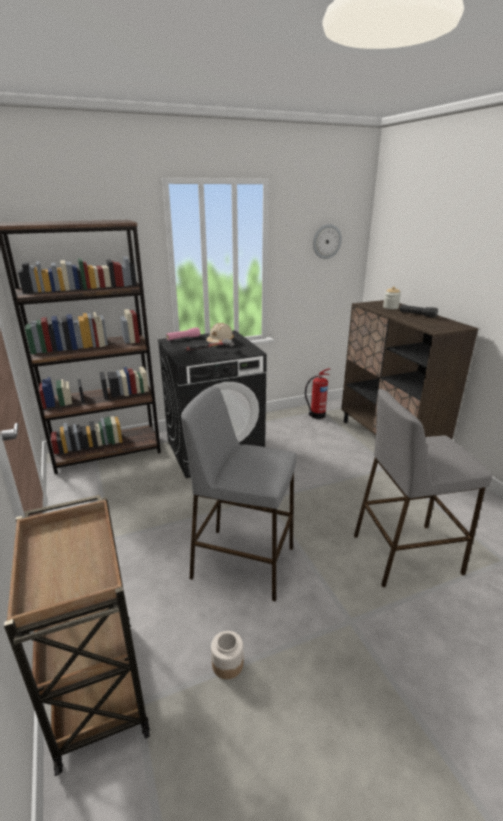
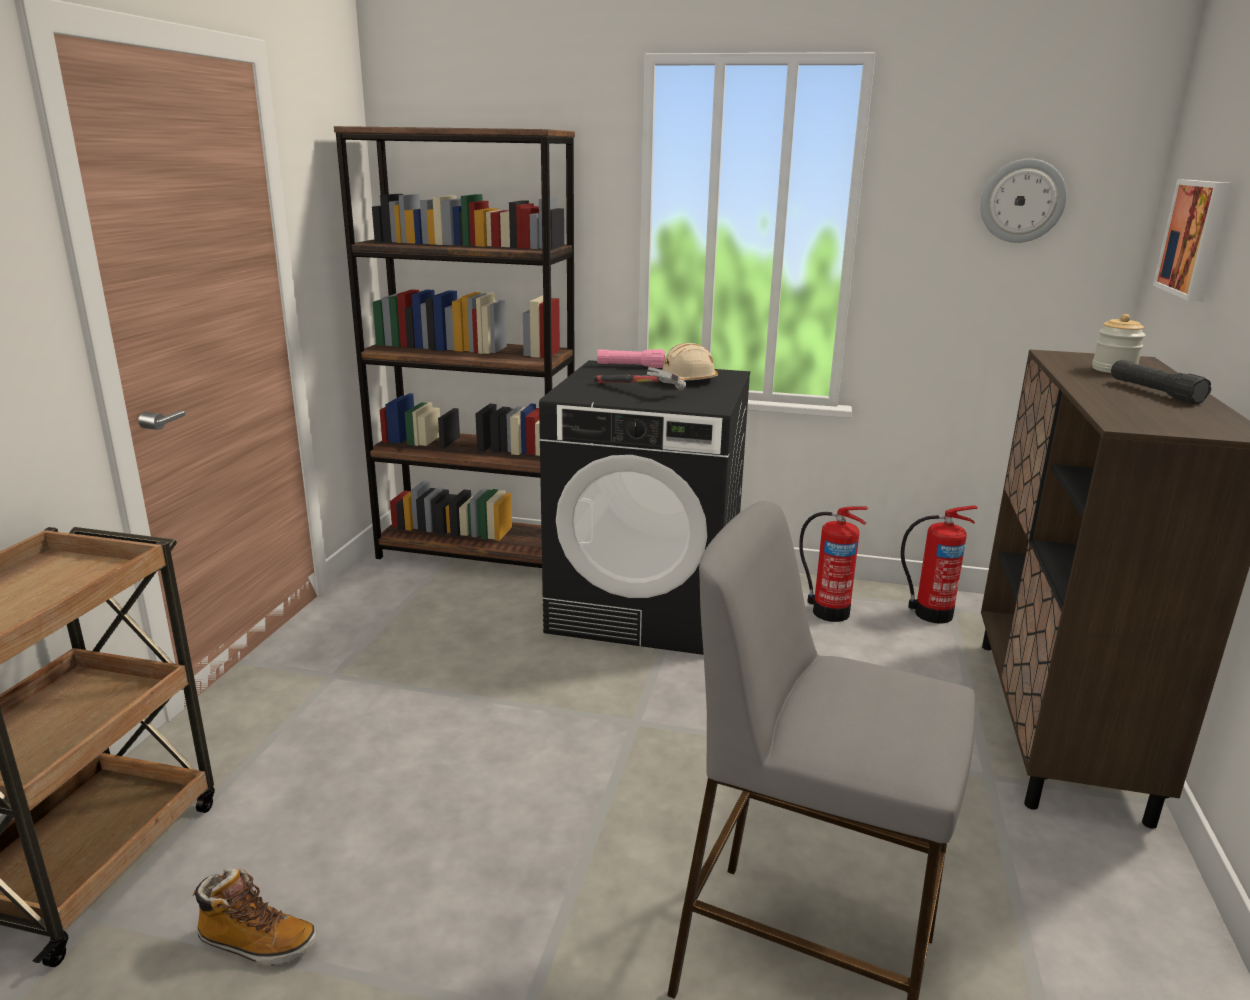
camera: 35 degrees right, 5 degrees down
grey stool [181,386,297,601] -> none
jar [211,631,243,679] -> boot [193,868,317,966]
none -> fire extinguisher [799,506,868,622]
none -> picture [1153,179,1233,301]

